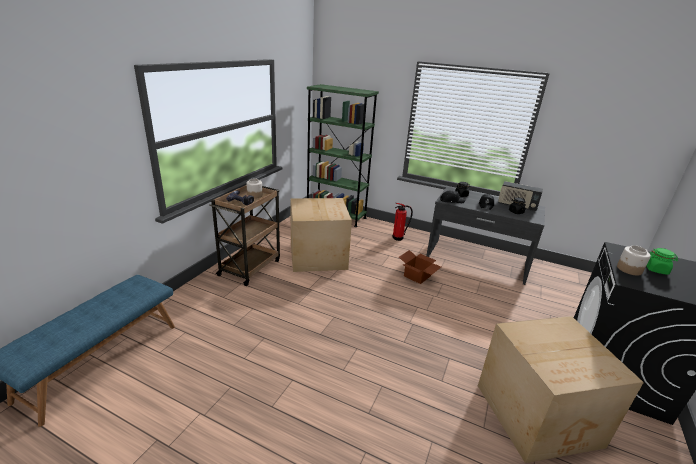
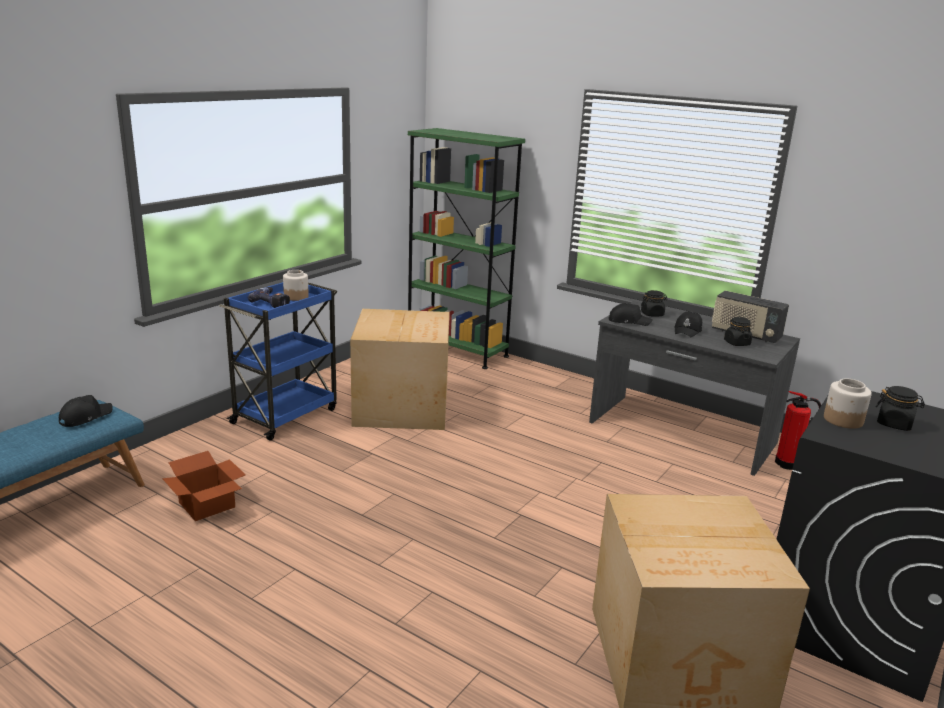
camera: 10 degrees right, 5 degrees down
brown cart [209,185,280,286] -> blue cart [219,282,337,441]
fire extinguisher [392,203,413,241] -> fire extinguisher moved to [775,391,821,470]
cardboard box [399,250,441,284] -> cardboard box moved to [162,451,246,521]
green jar [646,248,678,275] -> black jar [876,386,925,431]
none -> black cap [59,395,113,427]

